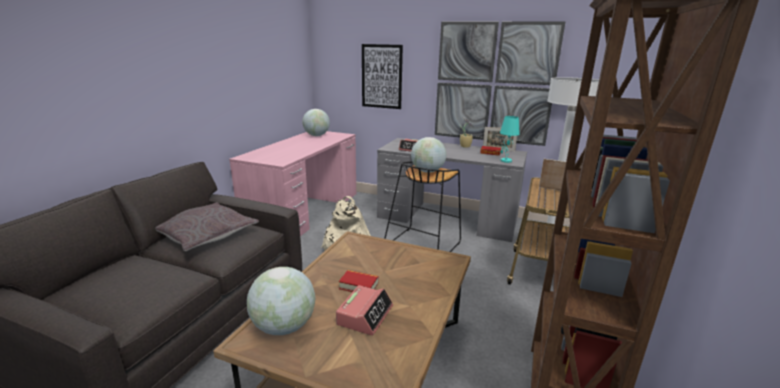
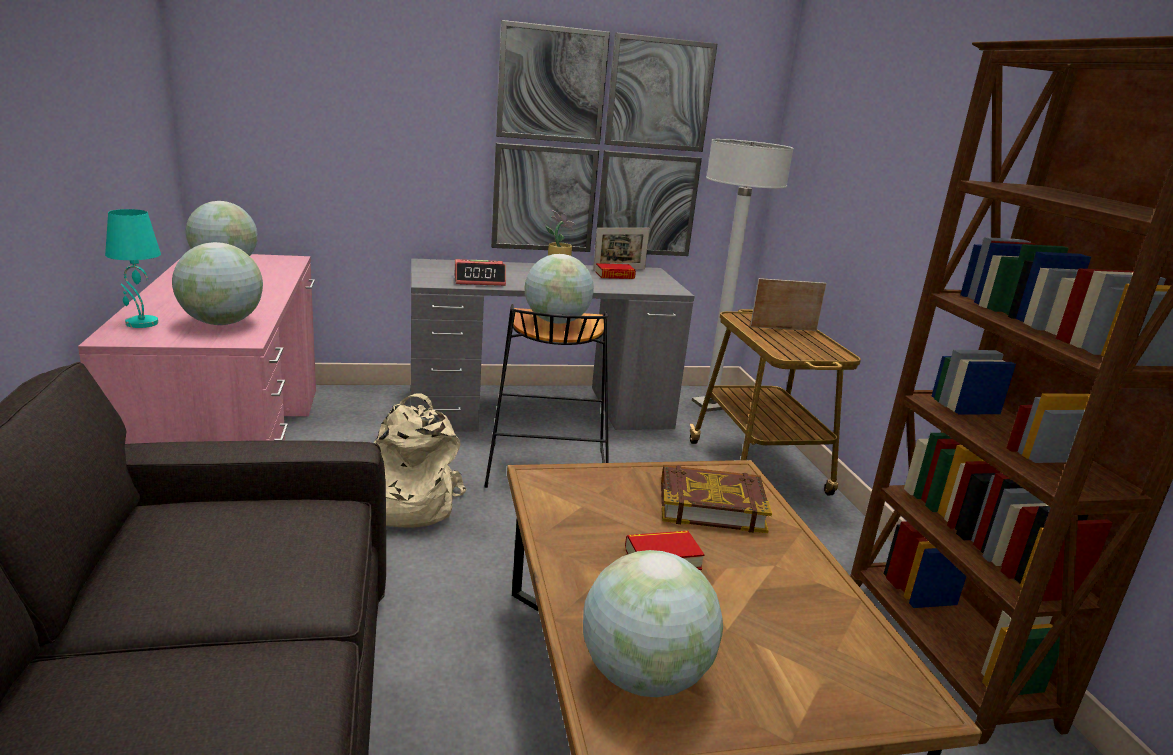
camera: 35 degrees left, 0 degrees up
grey pillow [155,202,259,251] -> none
alarm clock [336,285,393,336] -> none
picture [362,44,403,109] -> none
turquoise table lamp [500,116,520,163] -> turquoise table lamp moved to [105,209,161,328]
none -> globe [172,242,263,325]
none -> book [661,465,772,533]

